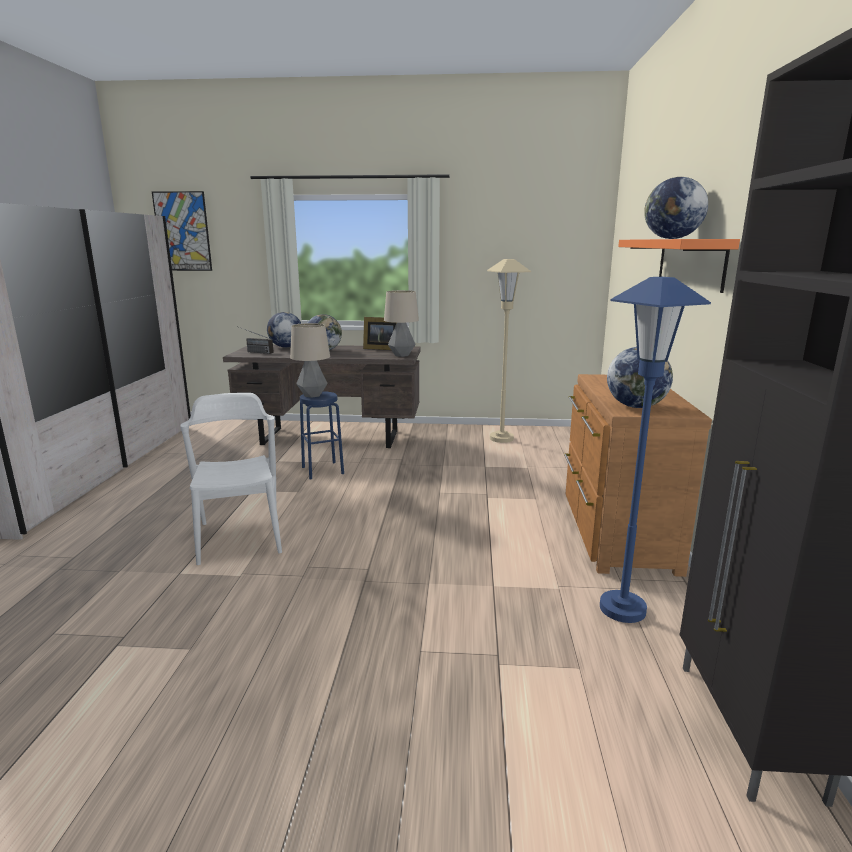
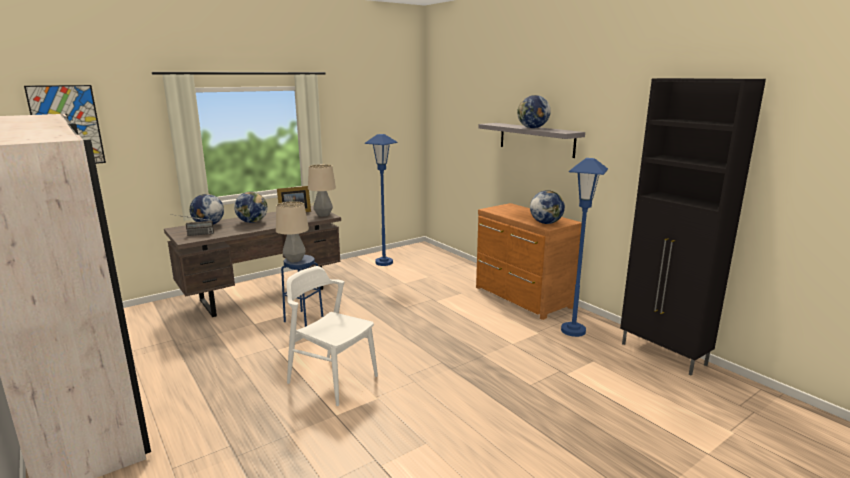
camera: 40 degrees left, 0 degrees up
beige floor lamp [487,259,531,443] -> blue floor lamp [364,134,398,266]
orange shelf [618,239,740,293] -> grey shelf [478,123,585,158]

